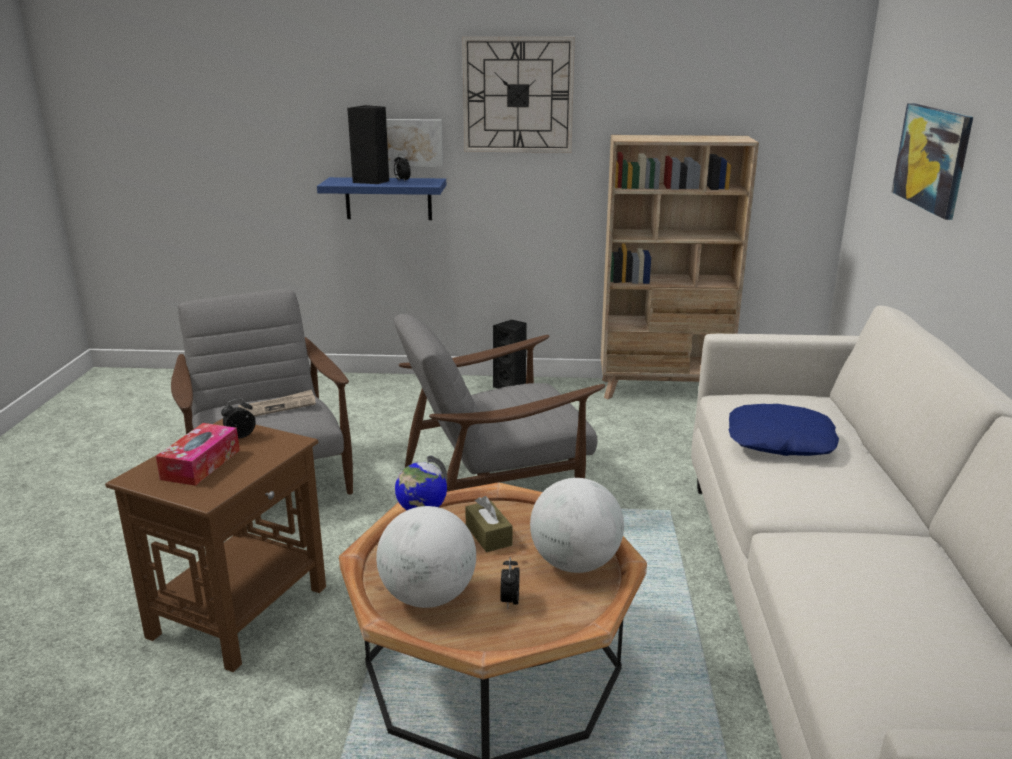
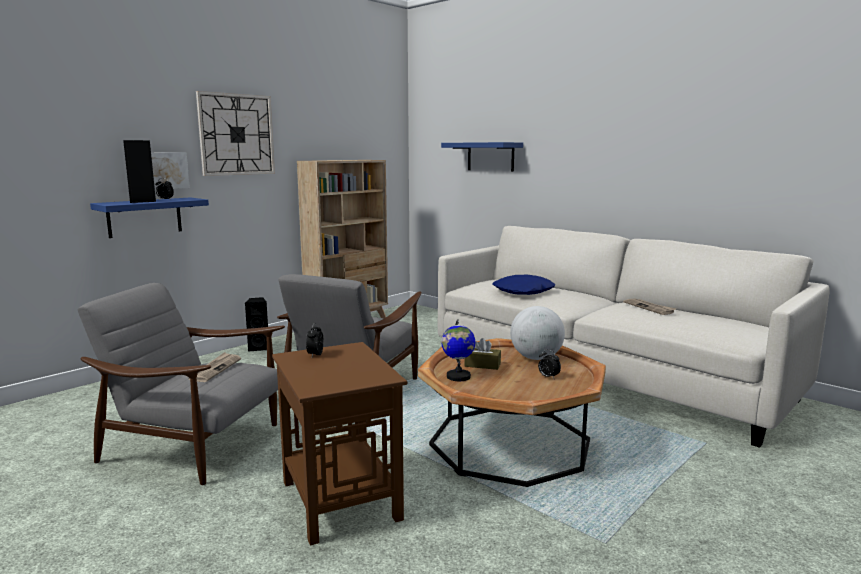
camera: 50 degrees left, 10 degrees down
tissue box [156,423,240,486] -> none
globe [376,506,476,608] -> none
picture [892,103,973,220] -> blue shelf [441,142,523,171]
none -> newspaper [623,299,677,315]

